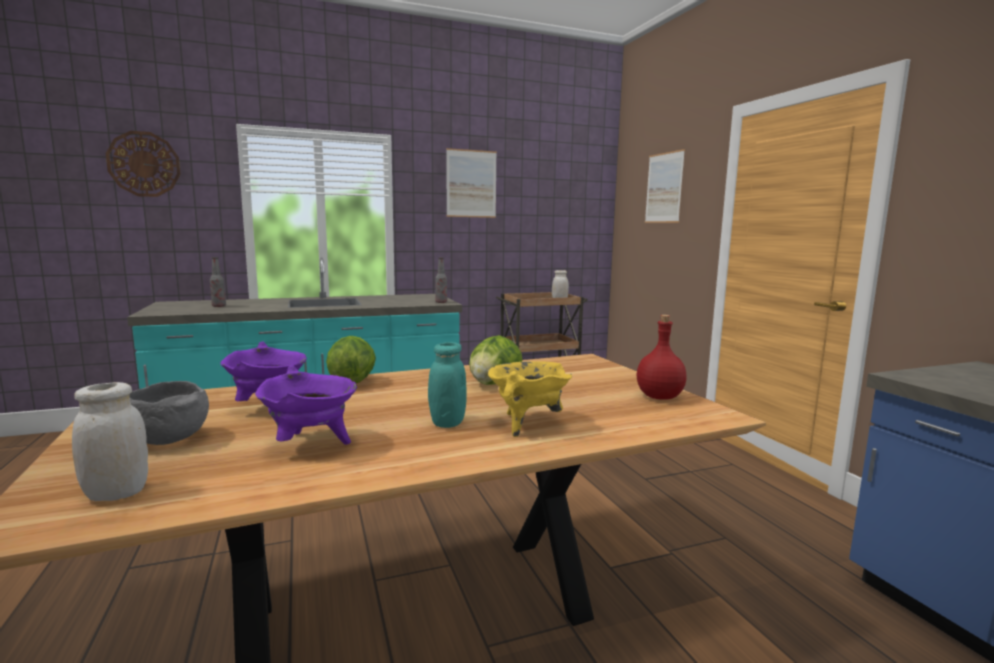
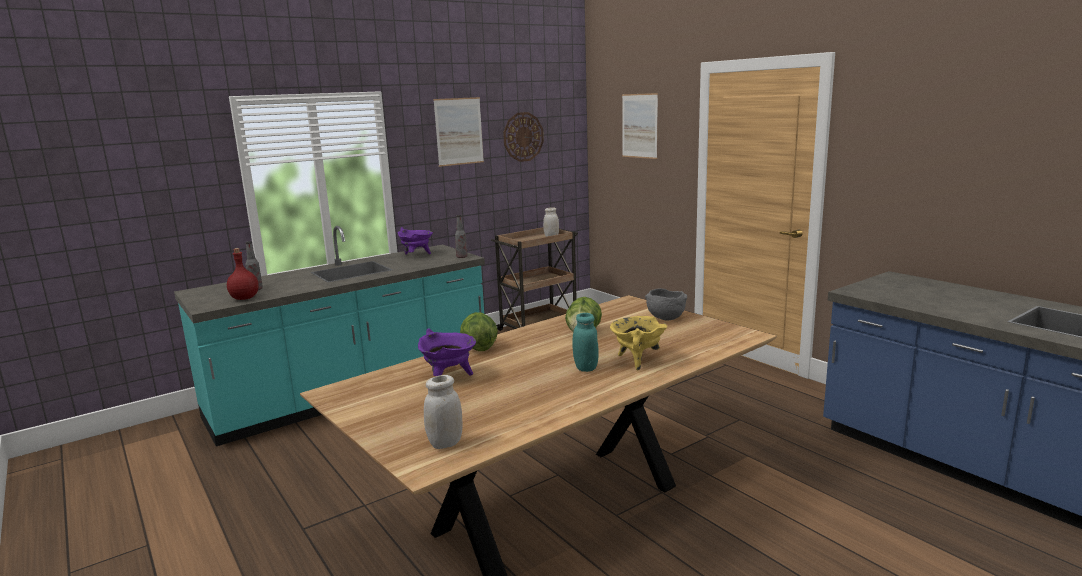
camera: 15 degrees left, 5 degrees up
wall clock [106,131,181,197] -> wall clock moved to [503,112,544,162]
grey bowl [129,381,209,445] -> grey bowl moved to [645,288,687,320]
purple cooking pot [255,365,357,445] -> purple cooking pot moved to [397,227,433,255]
red bottle [637,315,686,400] -> red bottle moved to [227,248,259,300]

